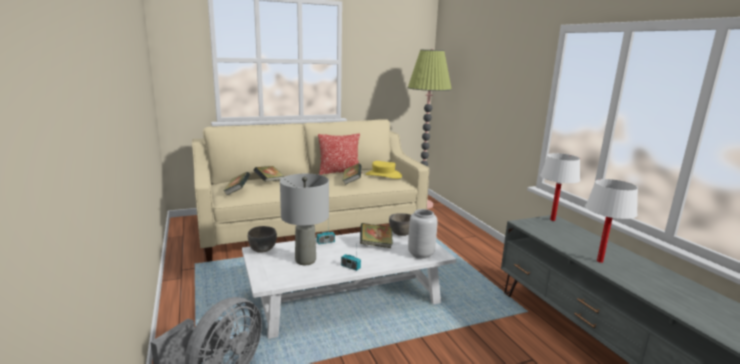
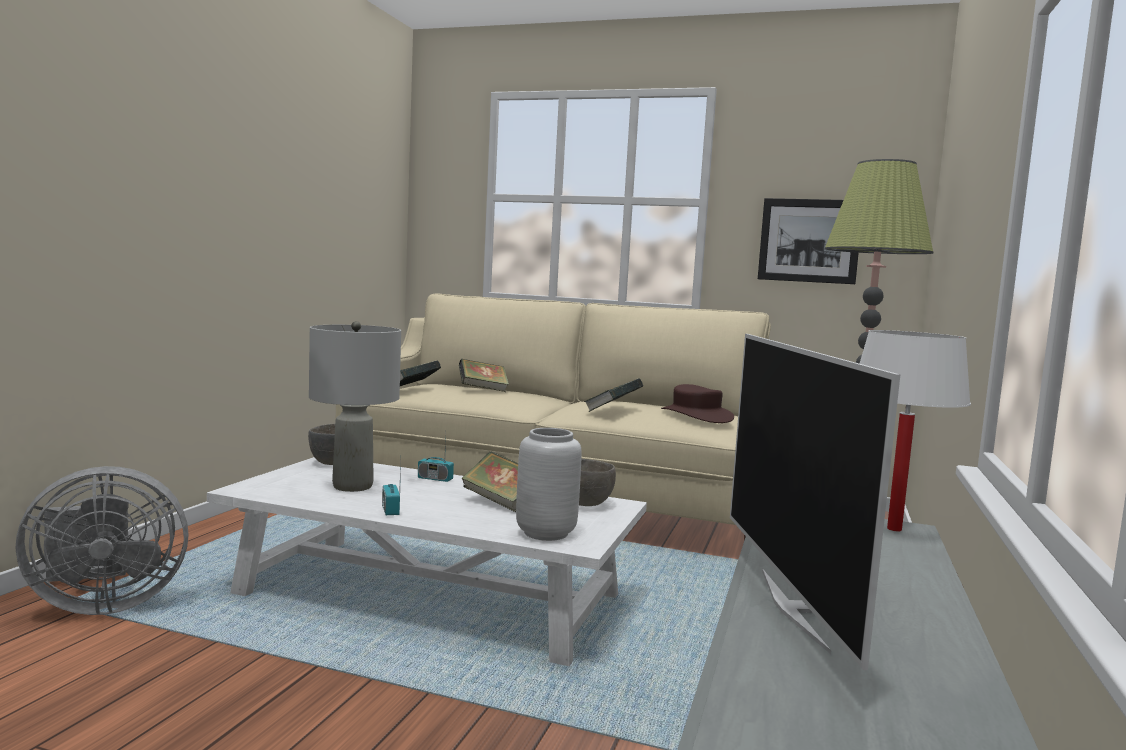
camera: 40 degrees right, 10 degrees down
pillow [318,134,360,175] -> none
yellow hat [366,161,402,179] -> brown hat [661,384,734,423]
white table lamp [585,179,638,263] -> television [730,334,900,670]
none -> picture [758,198,859,284]

